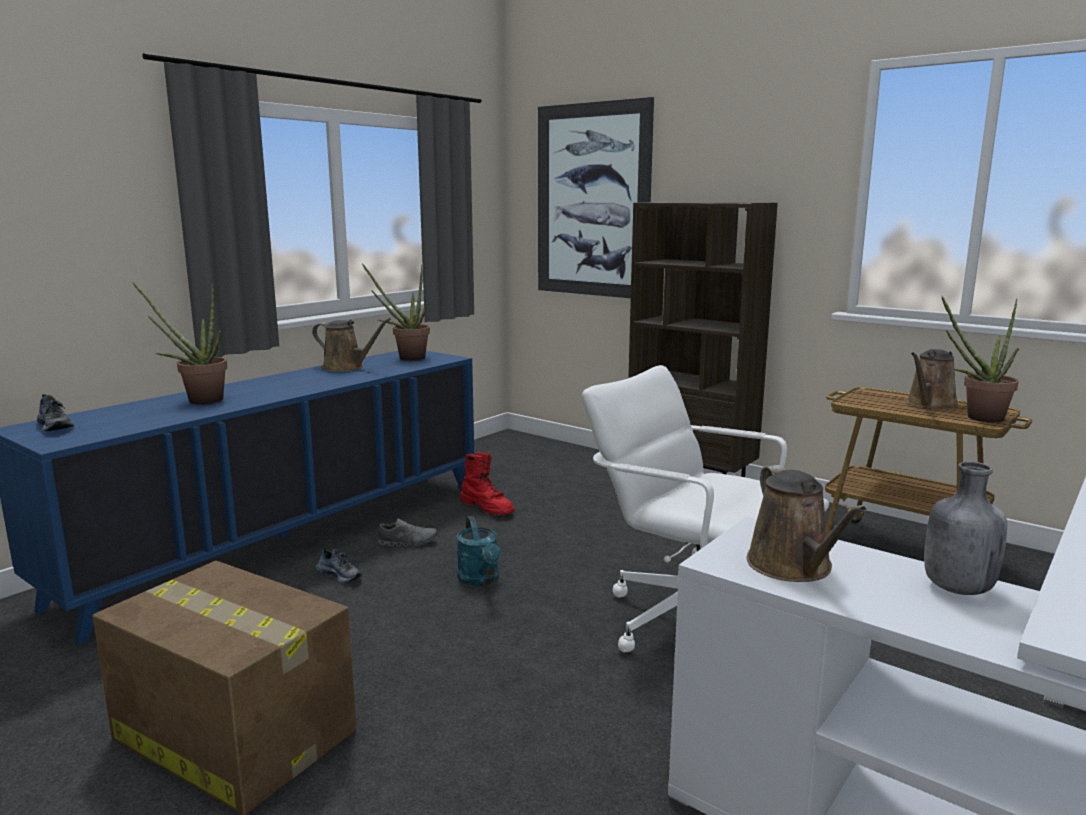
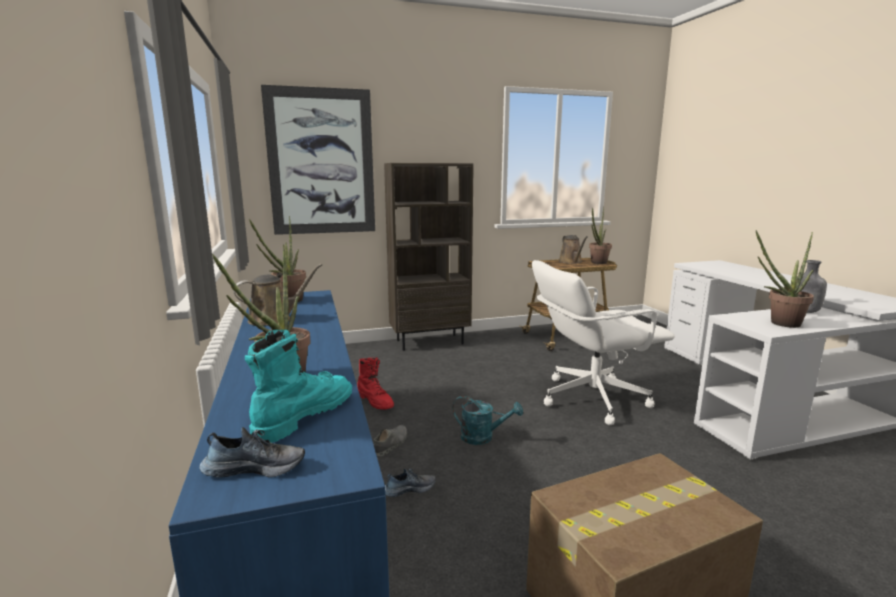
camera: 55 degrees left, 0 degrees up
red boot [460,451,515,515] -> red boot turned 60 degrees clockwise [357,357,394,409]
brown watering can [747,465,867,582] -> potted plant [756,230,814,328]
none -> turquoise boot [245,330,352,443]

